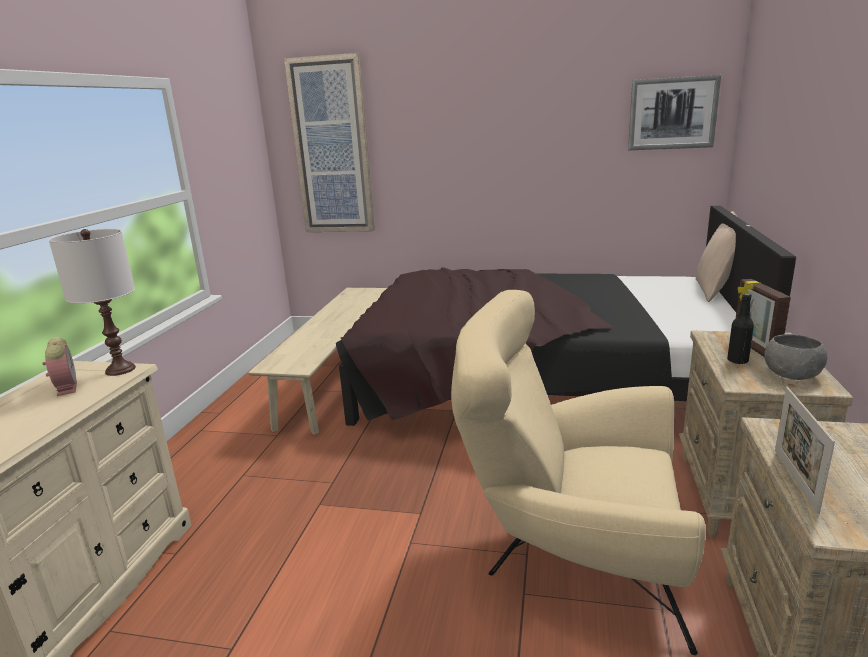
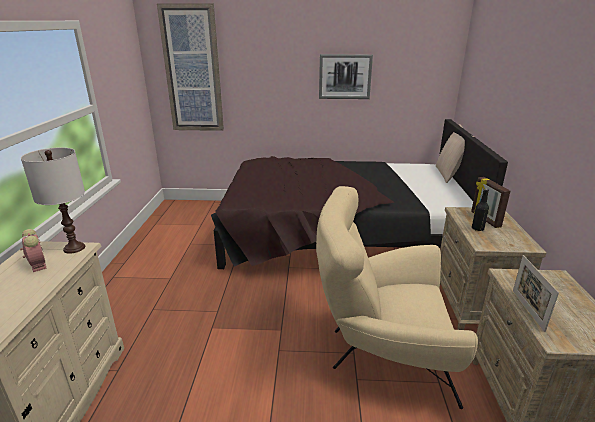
camera: 10 degrees left, 5 degrees up
beige bench [248,288,387,435] -> none
picture [628,75,721,150] -> picture moved to [319,54,373,99]
grey bowl [764,334,827,380] -> none

